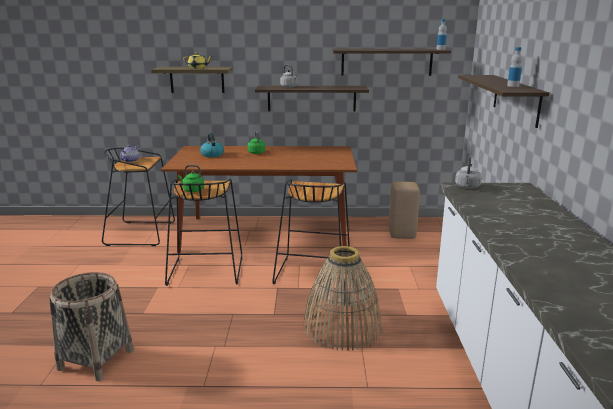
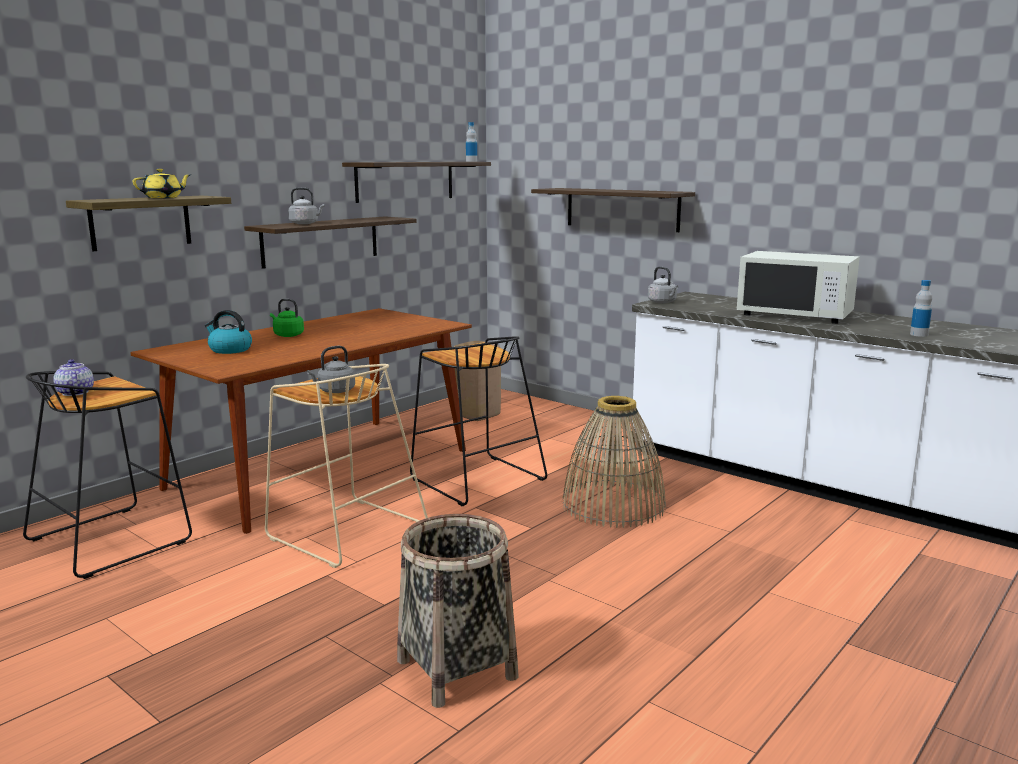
camera: 50 degrees left, 5 degrees down
black stool [165,179,242,286] -> beige stool [265,364,428,568]
green kettle [178,165,205,192] -> grey kettle [307,346,355,393]
bottle [507,47,522,87] -> bottle moved to [910,280,932,337]
none -> white microwave [737,251,860,324]

